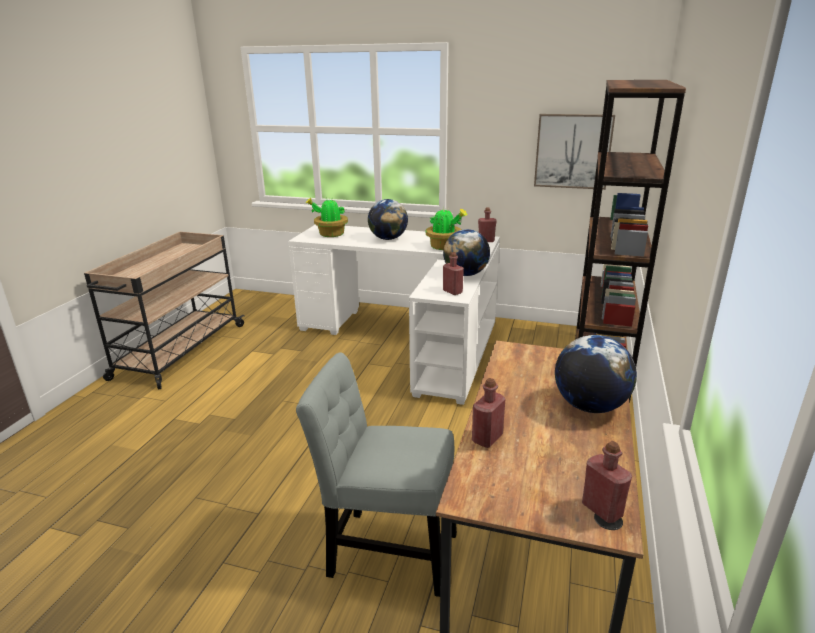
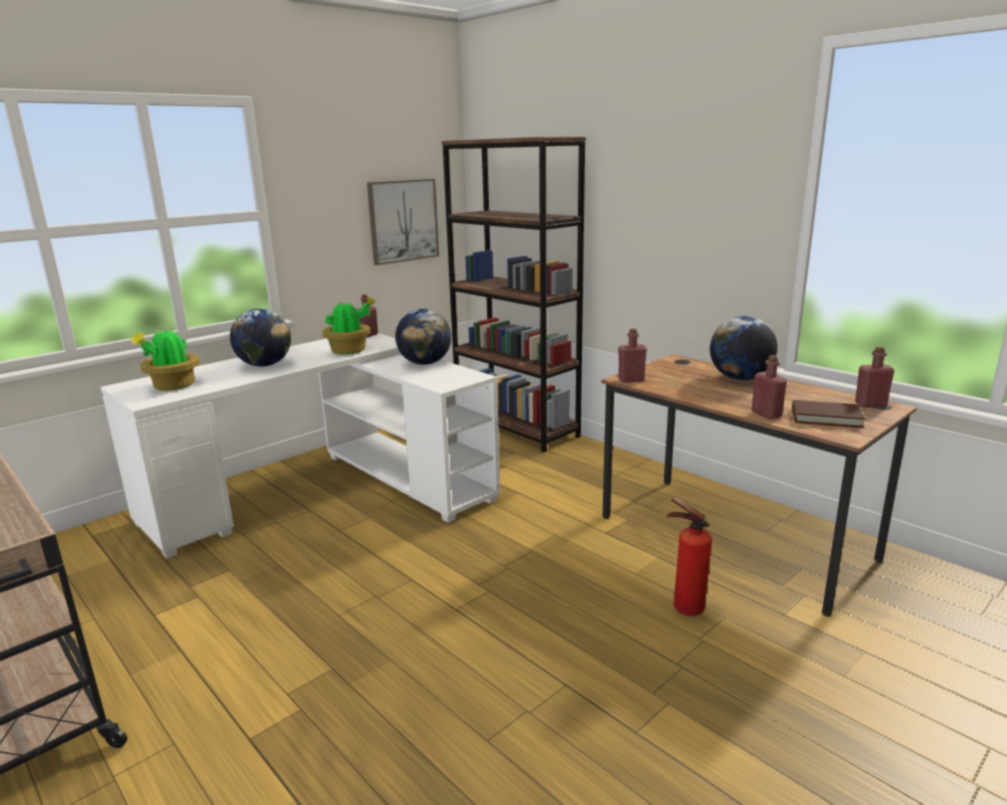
camera: 60 degrees left, 5 degrees down
grey chair [296,352,457,597] -> fire extinguisher [666,496,712,616]
red bottle [443,252,464,295] -> red bottle moved to [618,329,647,383]
none -> brown book [792,400,866,428]

